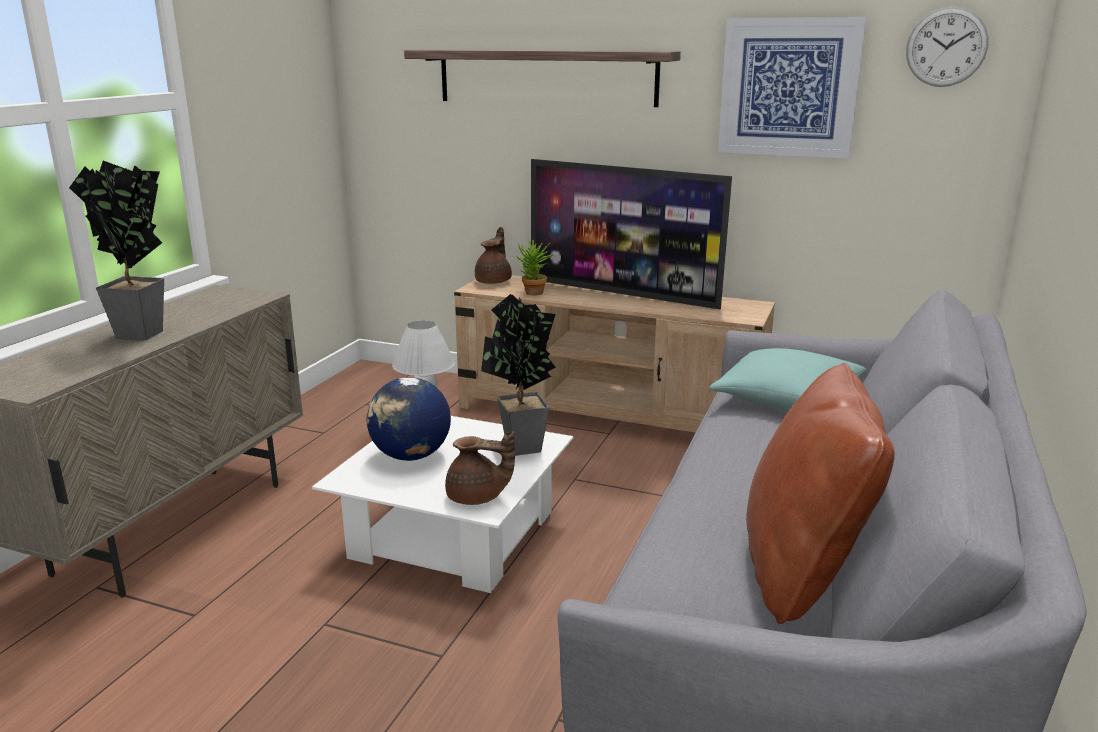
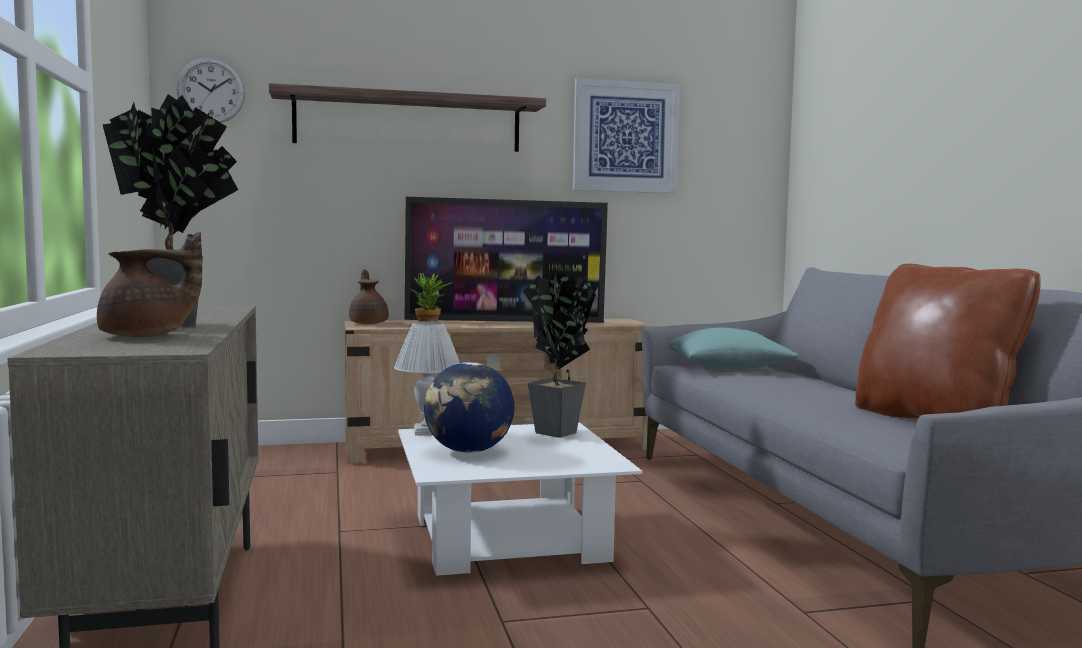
camera: 35 degrees left, 15 degrees down
brown teapot [445,431,515,505] -> brown teapot moved to [97,232,202,337]
wall clock [906,7,989,87] -> wall clock moved to [176,58,245,123]

